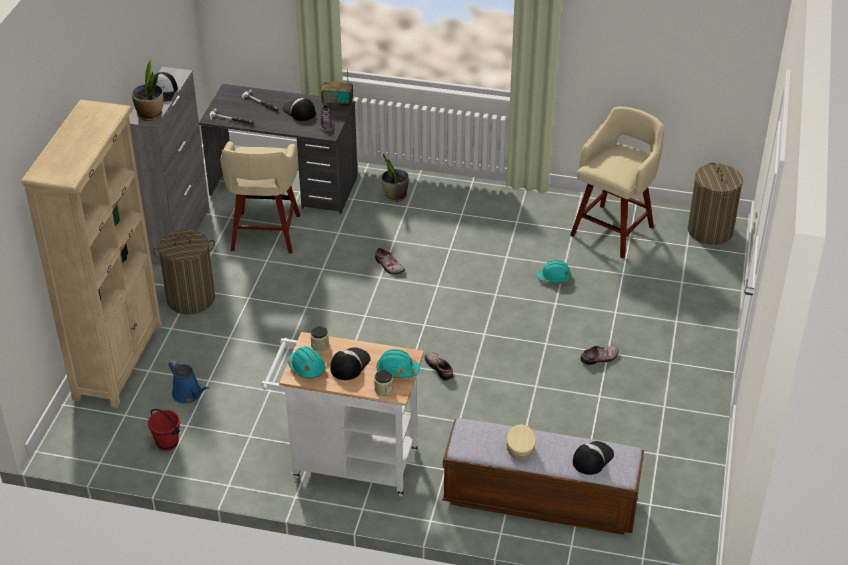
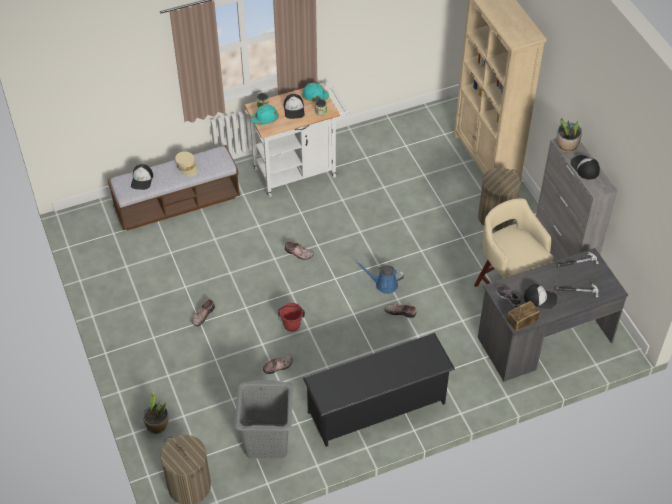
camera: 145 degrees right, 10 degrees up
red bucket [148,409,180,451] -> red bucket moved to [278,303,305,332]
blue watering can [168,360,209,404] -> blue watering can moved to [356,262,404,294]
potted plant [381,154,409,202] -> potted plant moved to [143,391,169,434]
turquoise hard hat [536,260,572,283] -> shoe [263,354,293,374]
beige stool [570,106,664,258] -> grey laundry basket [235,380,293,459]
none -> black shoe rack [303,333,455,447]

